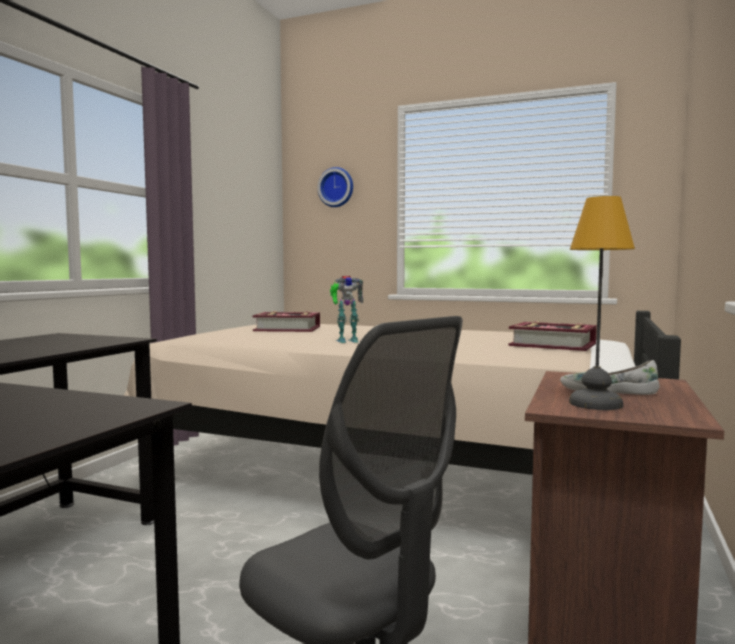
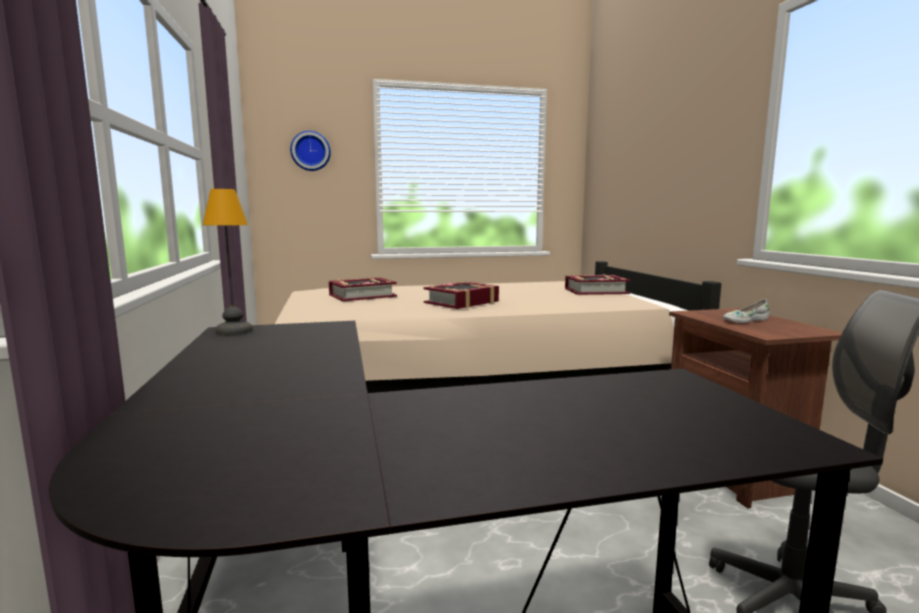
camera: 35 degrees left, 5 degrees up
toy robot [330,276,363,343] -> book [424,281,499,309]
table lamp [569,196,635,410] -> table lamp moved to [203,189,253,335]

